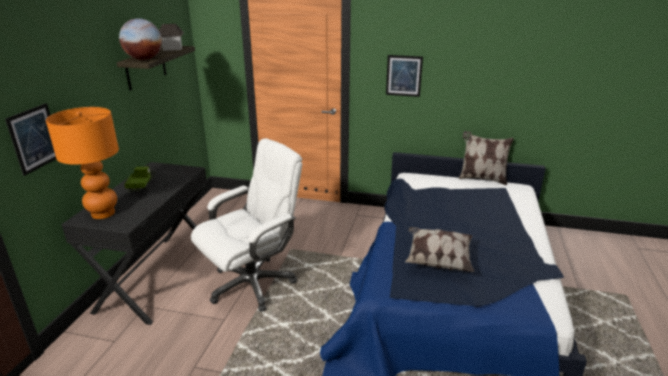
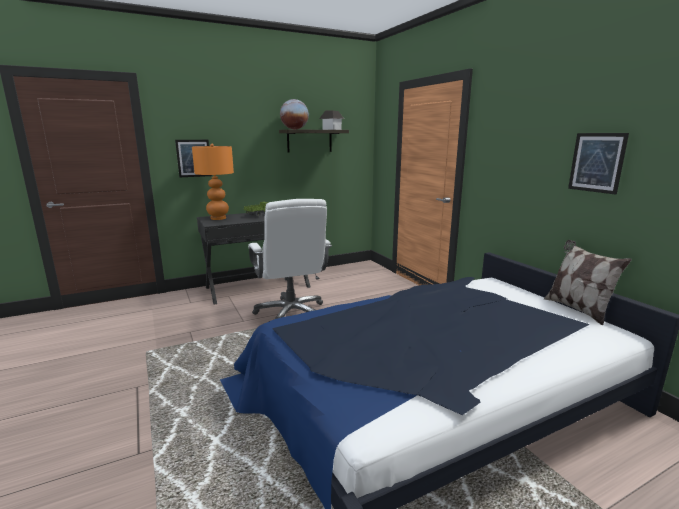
camera: 50 degrees right, 10 degrees down
white office chair [191,138,302,312] -> white office chair turned 60 degrees clockwise [248,199,332,319]
picture [386,55,423,97] -> picture moved to [568,133,629,195]
pillow [405,227,474,272] -> none

